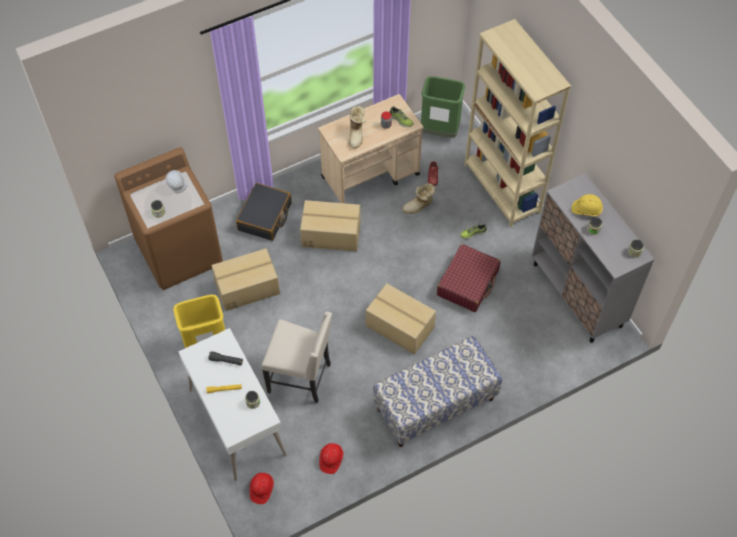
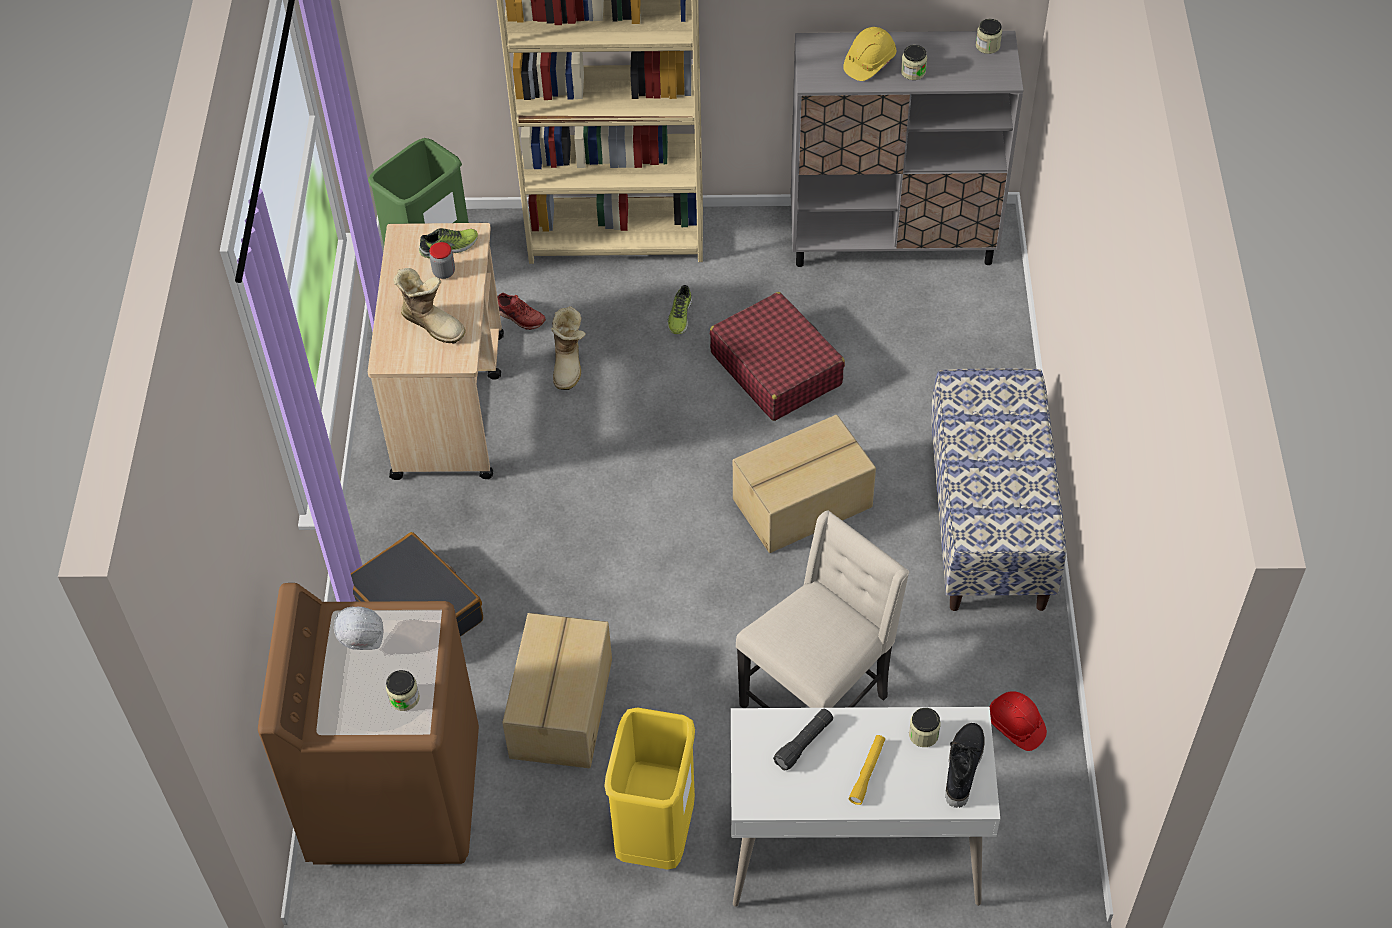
camera: 60 degrees left, 5 degrees down
red hard hat [249,473,274,504] -> none
cardboard box [300,200,361,251] -> none
none -> black boot [945,723,985,808]

